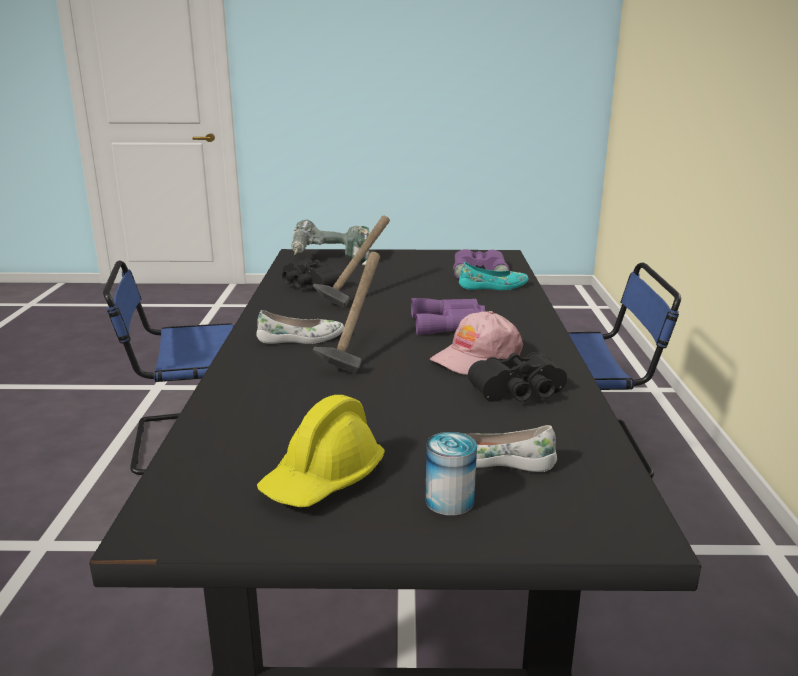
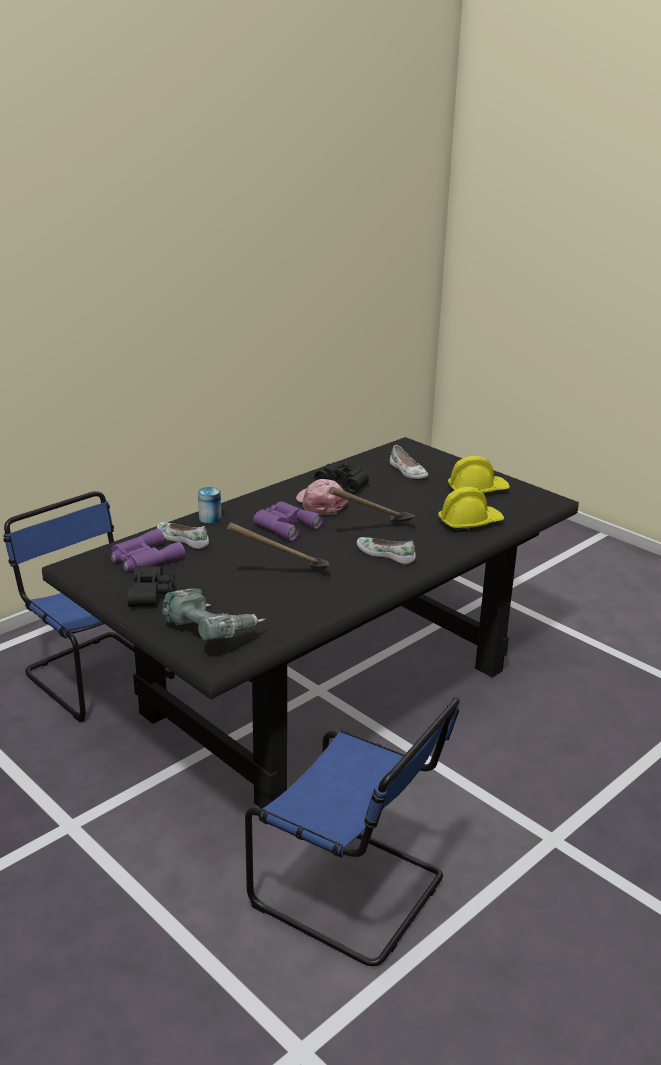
camera: 135 degrees left, 5 degrees up
black binoculars [282,258,342,292] -> black binoculars moved to [127,566,175,607]
can [425,432,477,516] -> can moved to [198,487,221,524]
pink cap [430,311,523,375] -> pink cap turned 120 degrees counterclockwise [296,479,348,515]
turquoise shoe [459,262,528,290] -> white shoe [157,522,209,549]
none -> yellow hard hat [438,487,504,532]

